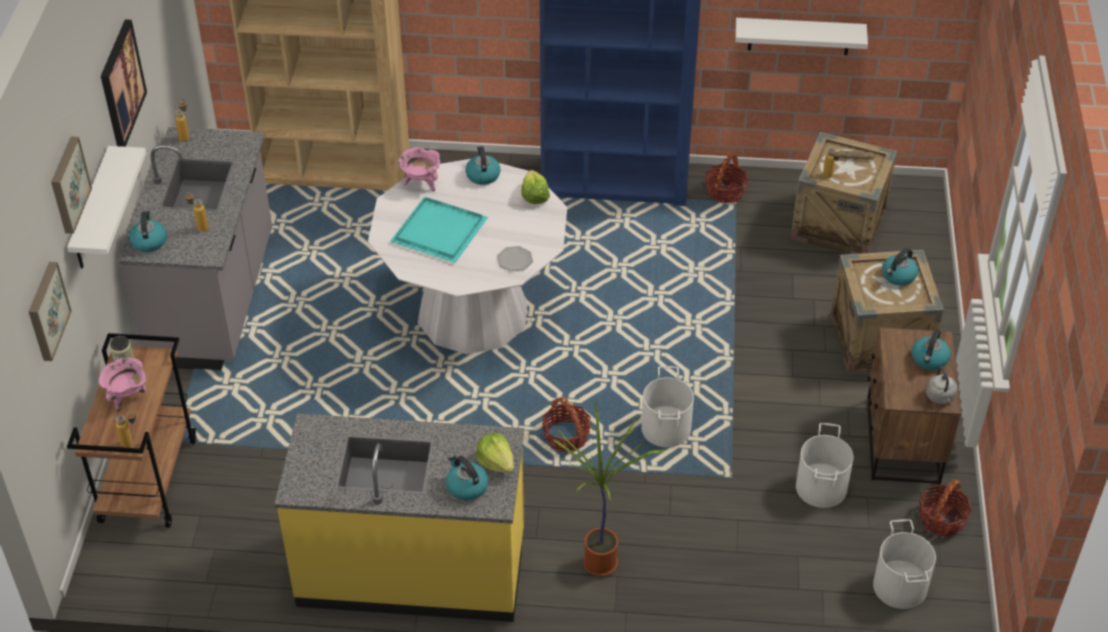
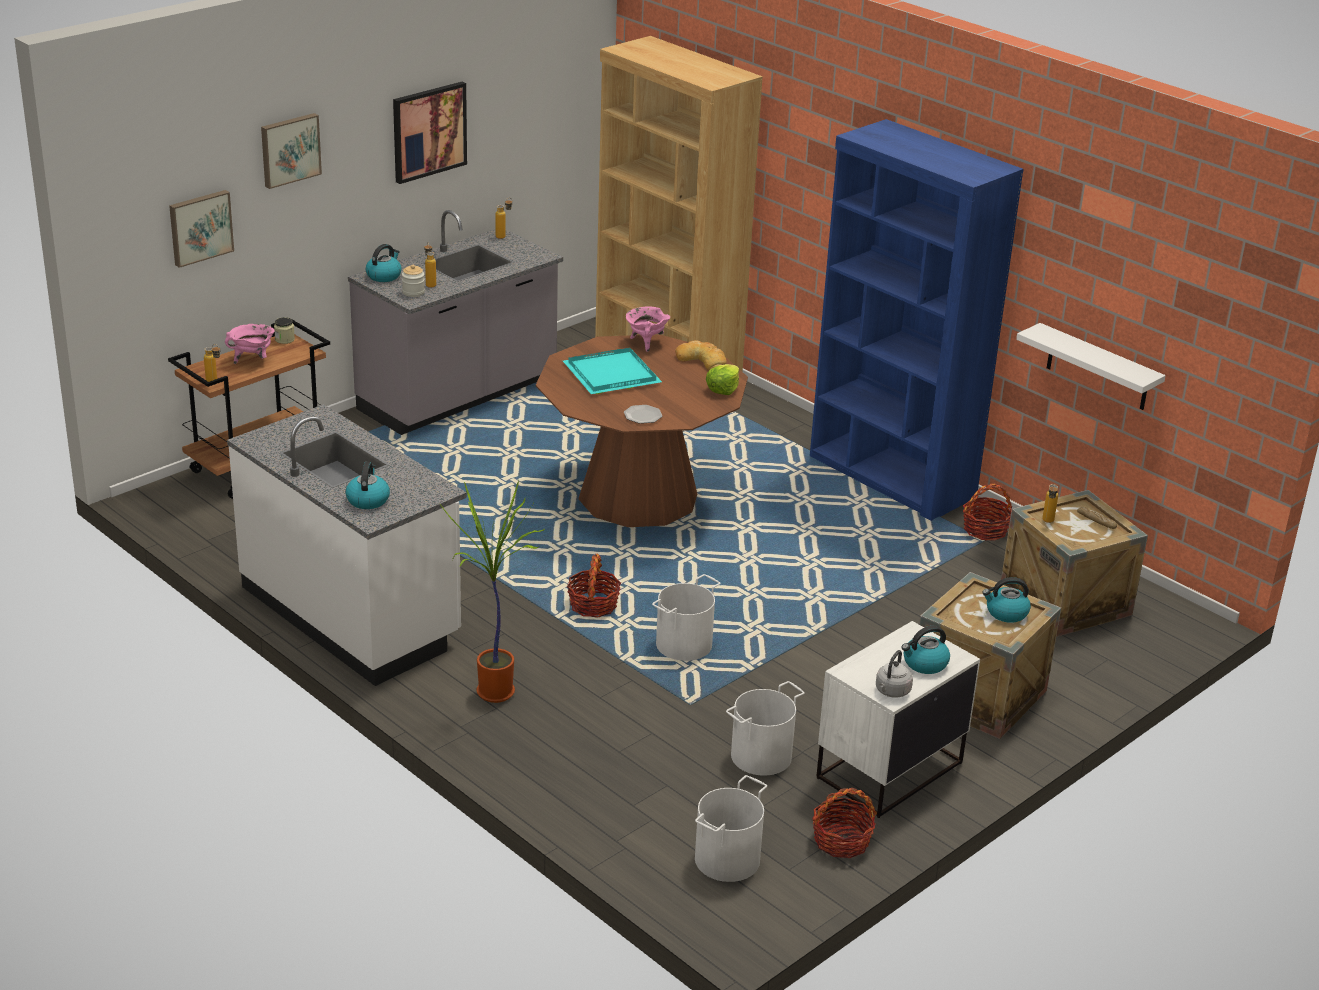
camera: 40 degrees right, 15 degrees down
white shelf [67,146,146,268] -> none
yellow counter [275,414,524,622] -> white counter [227,404,467,686]
white dining table [368,159,567,354] -> brown dining table [536,335,748,527]
kettle [466,146,500,185] -> bread [675,340,727,370]
lettuce [476,433,514,474] -> none
brown nightstand [867,327,961,485] -> white nightstand [816,621,980,818]
none -> jar [402,265,425,297]

